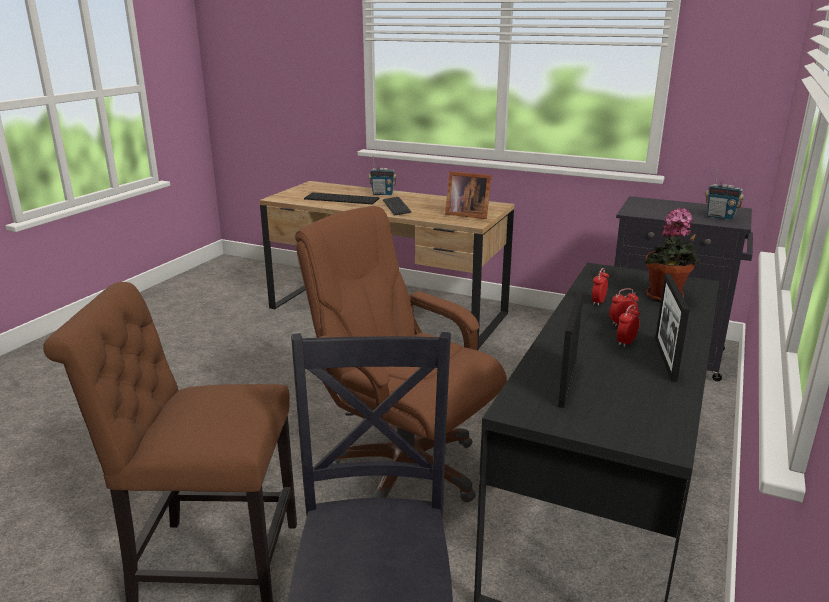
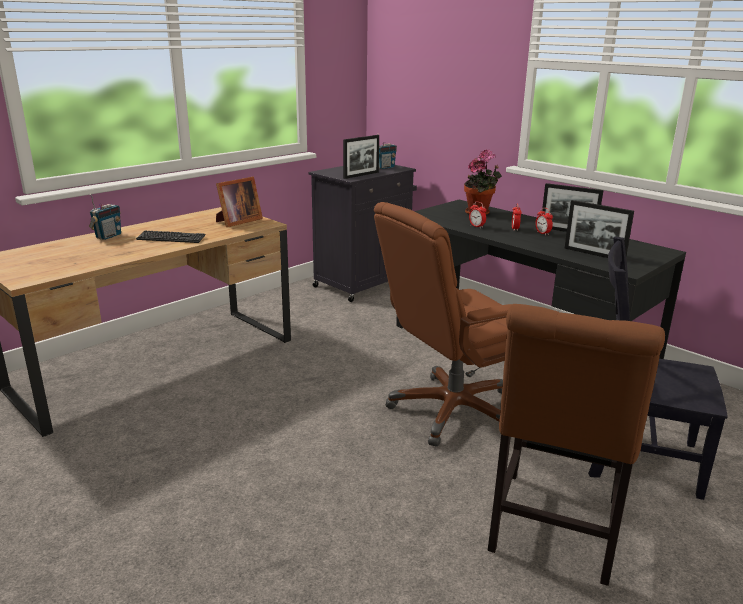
camera: 70 degrees left, 0 degrees up
keyboard [304,193,380,204] -> none
none -> picture frame [343,135,379,179]

